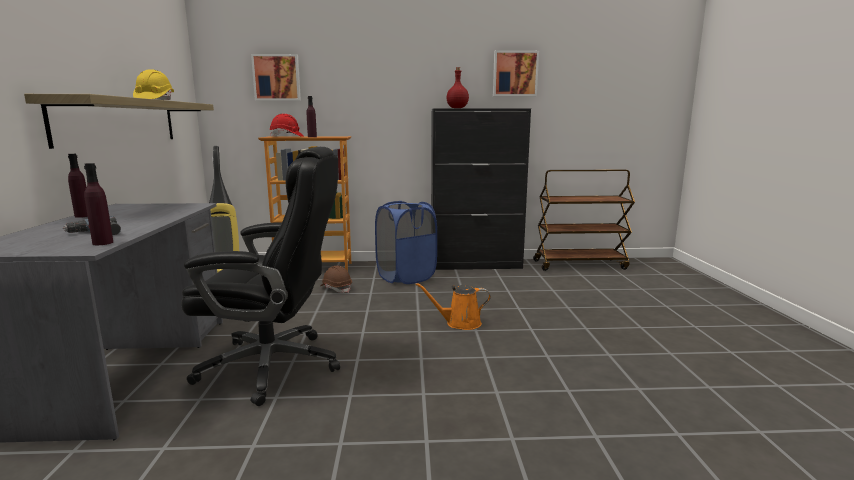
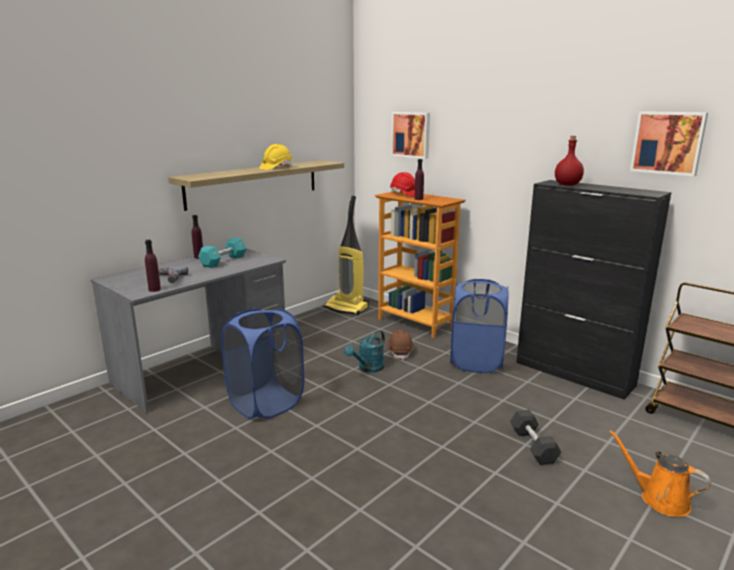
camera: 45 degrees right, 5 degrees up
black office chair [181,147,340,406] -> blue laundry basket [222,308,304,419]
orange watering can [415,283,491,330] -> orange watering can moved to [609,430,711,517]
none -> turquoise dumbbell [198,238,247,268]
none -> turquoise watering can [344,330,385,373]
none -> black dumbbell [510,410,561,465]

